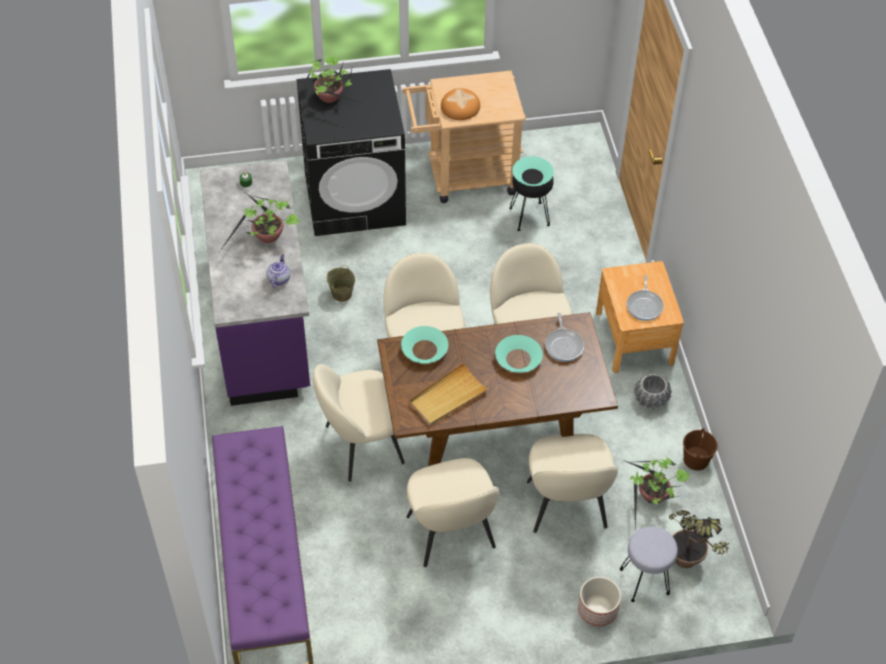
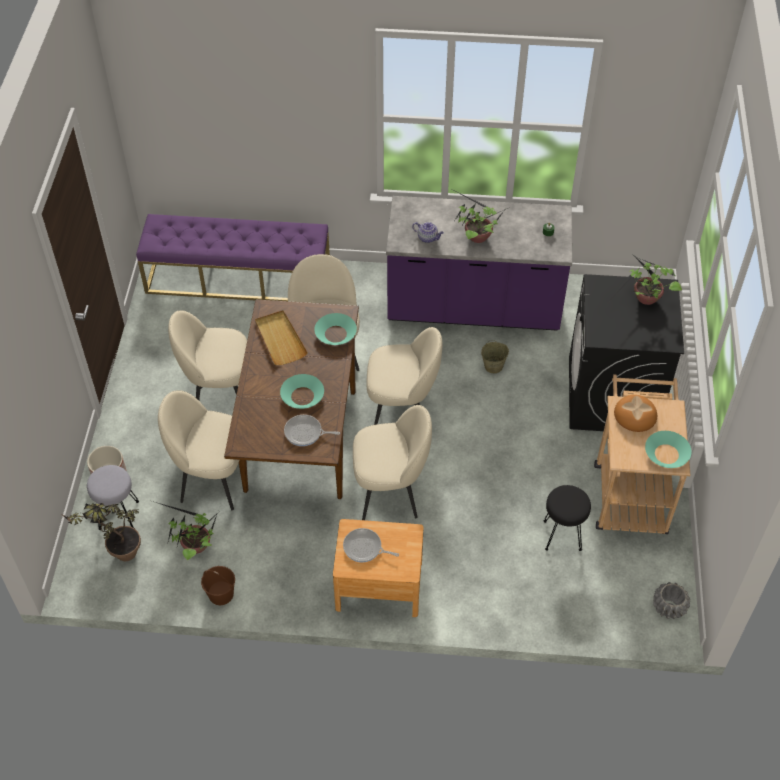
camera: 105 degrees right, 0 degrees up
turquoise bowl [512,156,554,186] -> turquoise bowl moved to [645,431,691,468]
grey planter [634,373,671,409] -> grey planter moved to [653,582,690,619]

